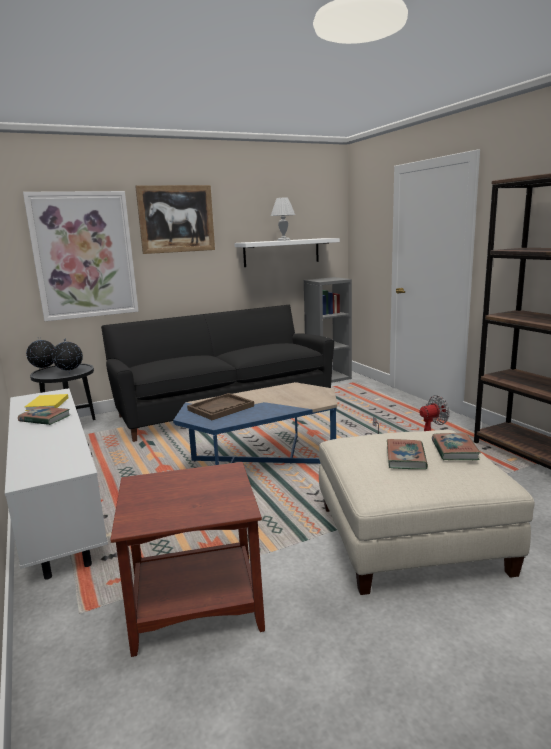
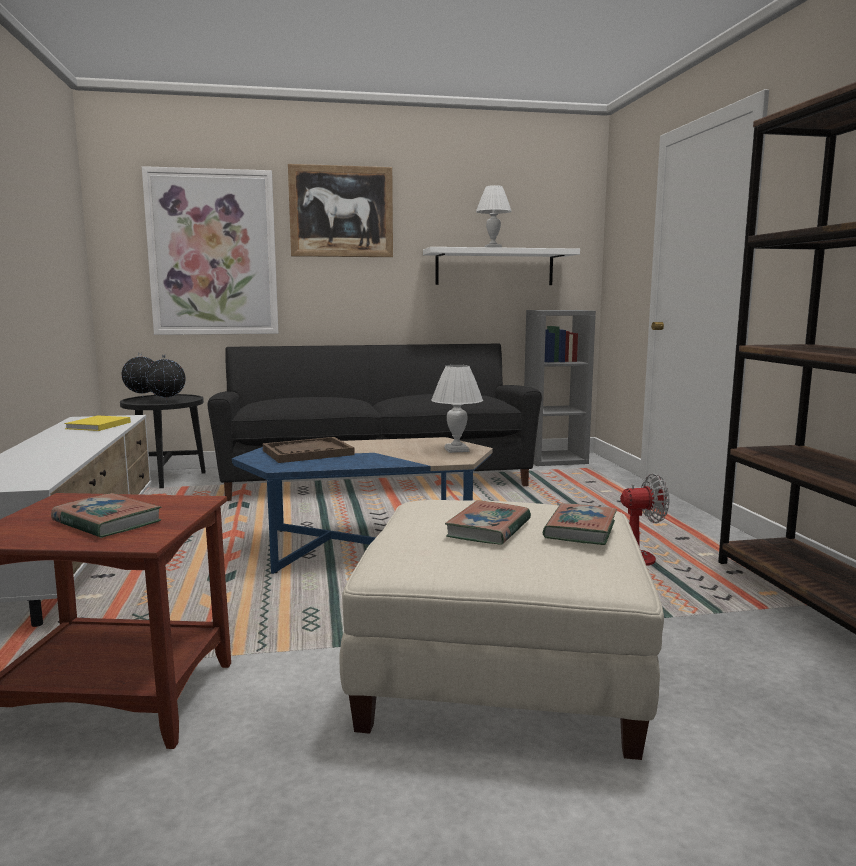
camera: 15 degrees right, 5 degrees down
book [18,406,70,425] -> book moved to [51,493,161,538]
none -> white table lamp [431,365,483,453]

